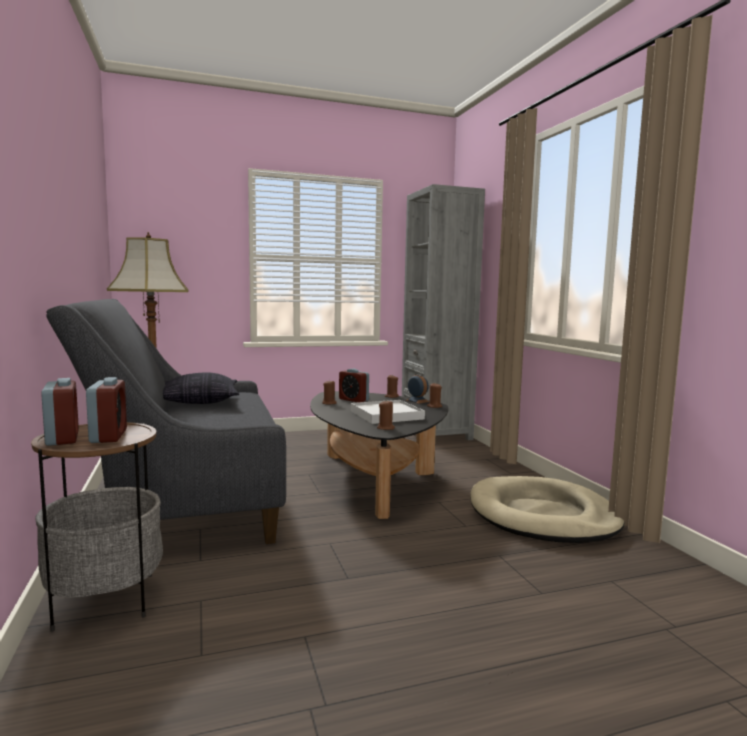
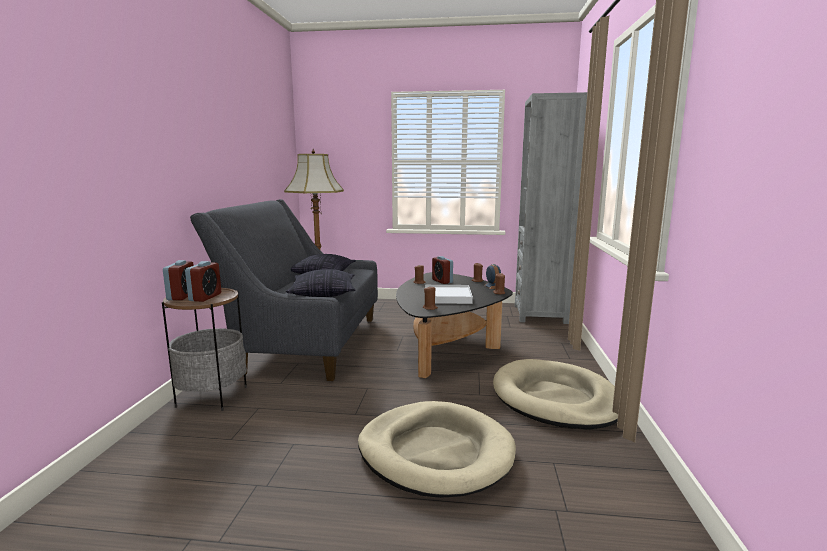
camera: 25 degrees right, 5 degrees up
none -> pillow [286,269,355,297]
none -> beige dog bed [358,401,516,498]

